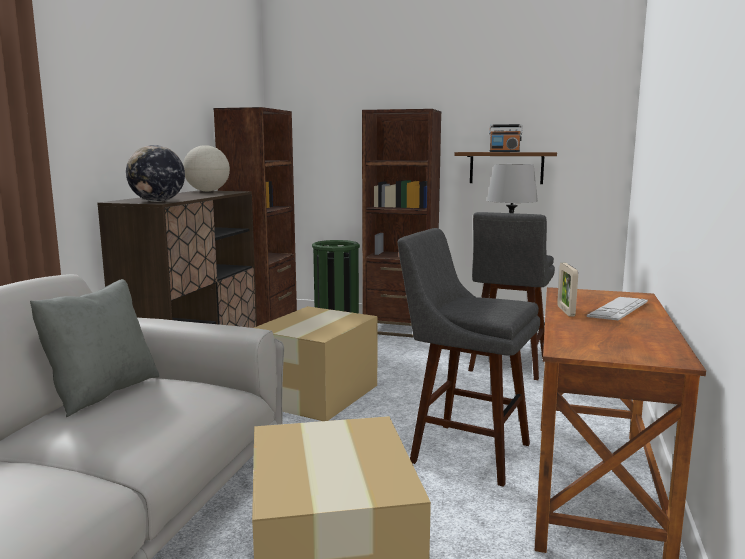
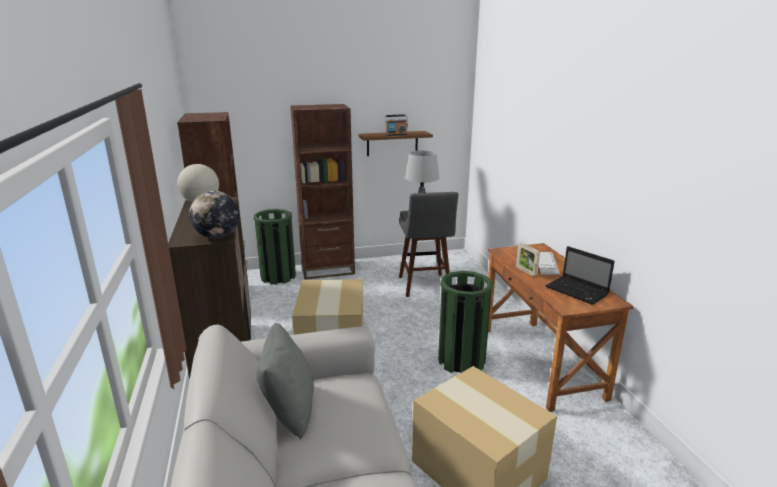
camera: 30 degrees left, 10 degrees up
grey stool [398,228,540,487] -> green trash can [438,271,493,373]
none -> laptop [545,246,615,305]

